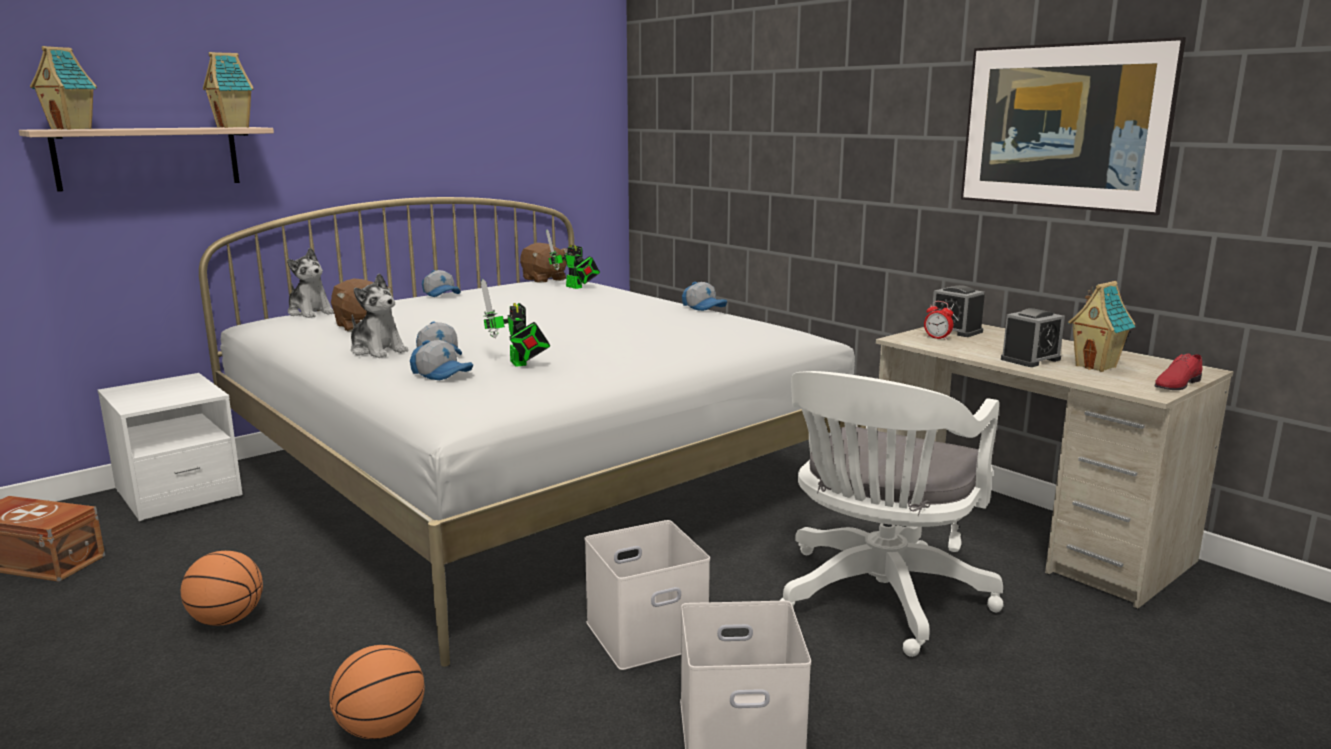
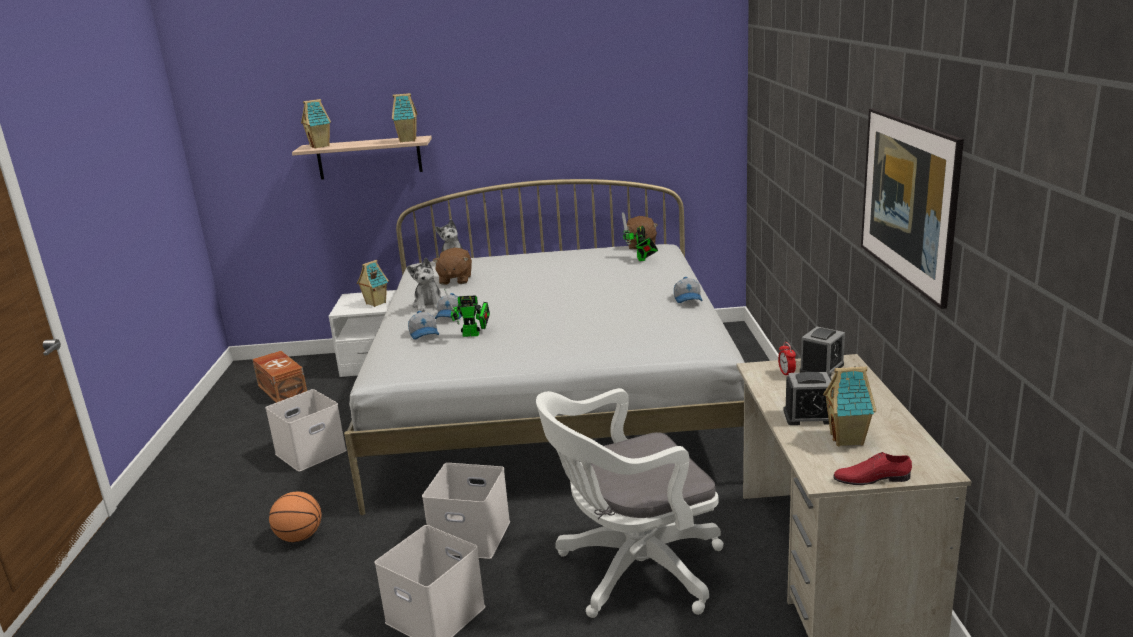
camera: 40 degrees right, 5 degrees up
basketball [181,551,263,626] -> white storage box [265,389,347,472]
cap [422,270,461,297] -> none
toy robot [480,279,550,367] -> toy robot turned 105 degrees counterclockwise [444,288,490,337]
alarm clock [932,285,985,337] -> alarm clock turned 135 degrees counterclockwise [800,327,845,377]
none -> toy house [357,260,389,307]

